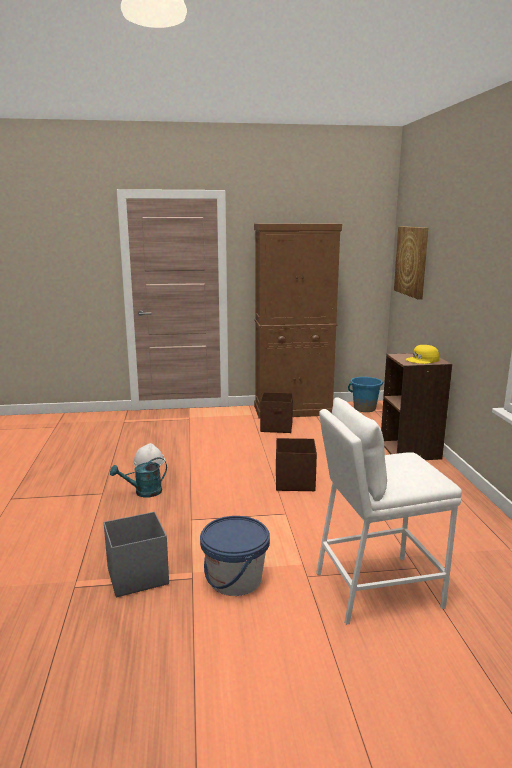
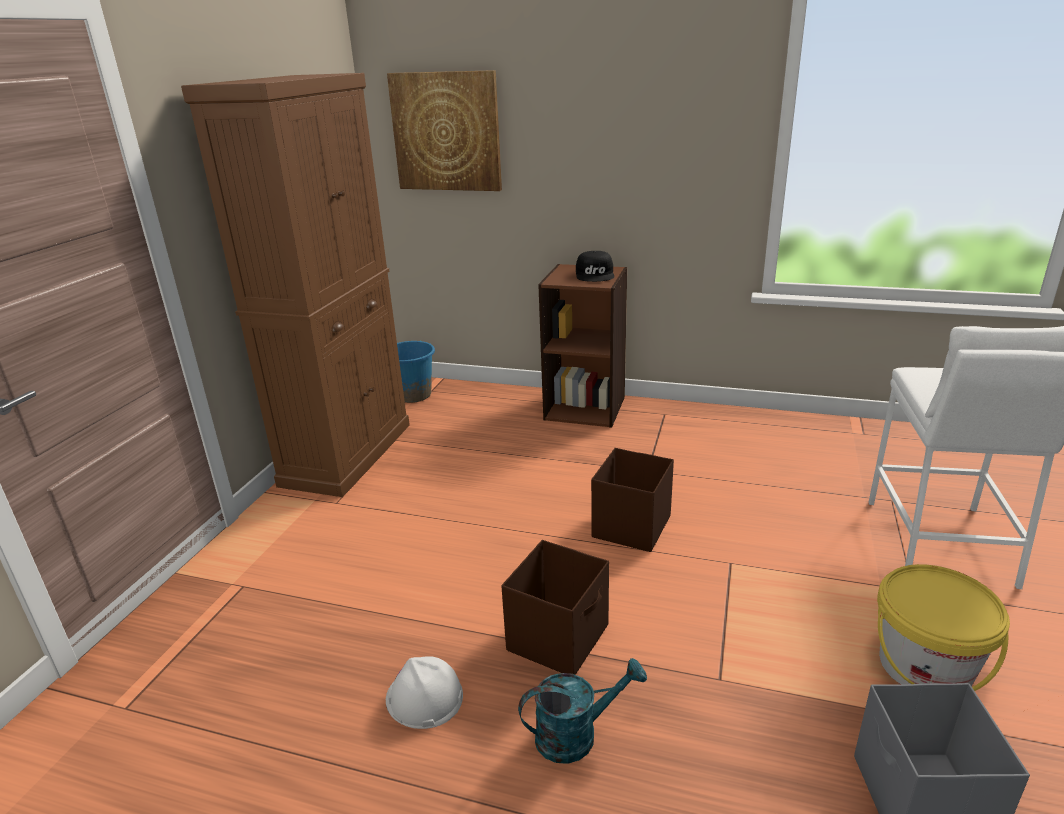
camera: 65 degrees left, 10 degrees up
turquoise watering can [110,457,167,498] -> turquoise watering can turned 105 degrees counterclockwise [518,658,647,764]
blue bucket [200,516,270,596] -> yellow bucket [877,564,1010,691]
brown storage box [260,392,293,433] -> brown storage box moved to [501,540,609,675]
yellow cap [406,345,439,364] -> black cap [576,251,615,282]

